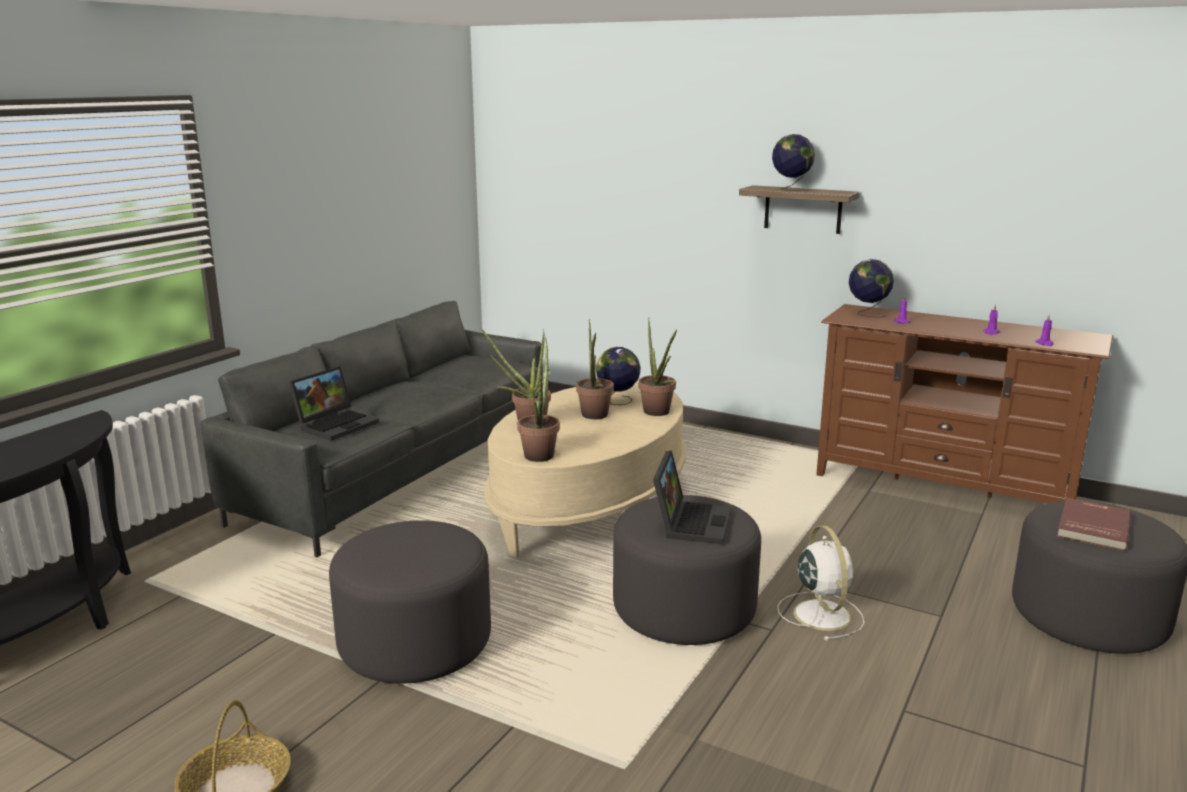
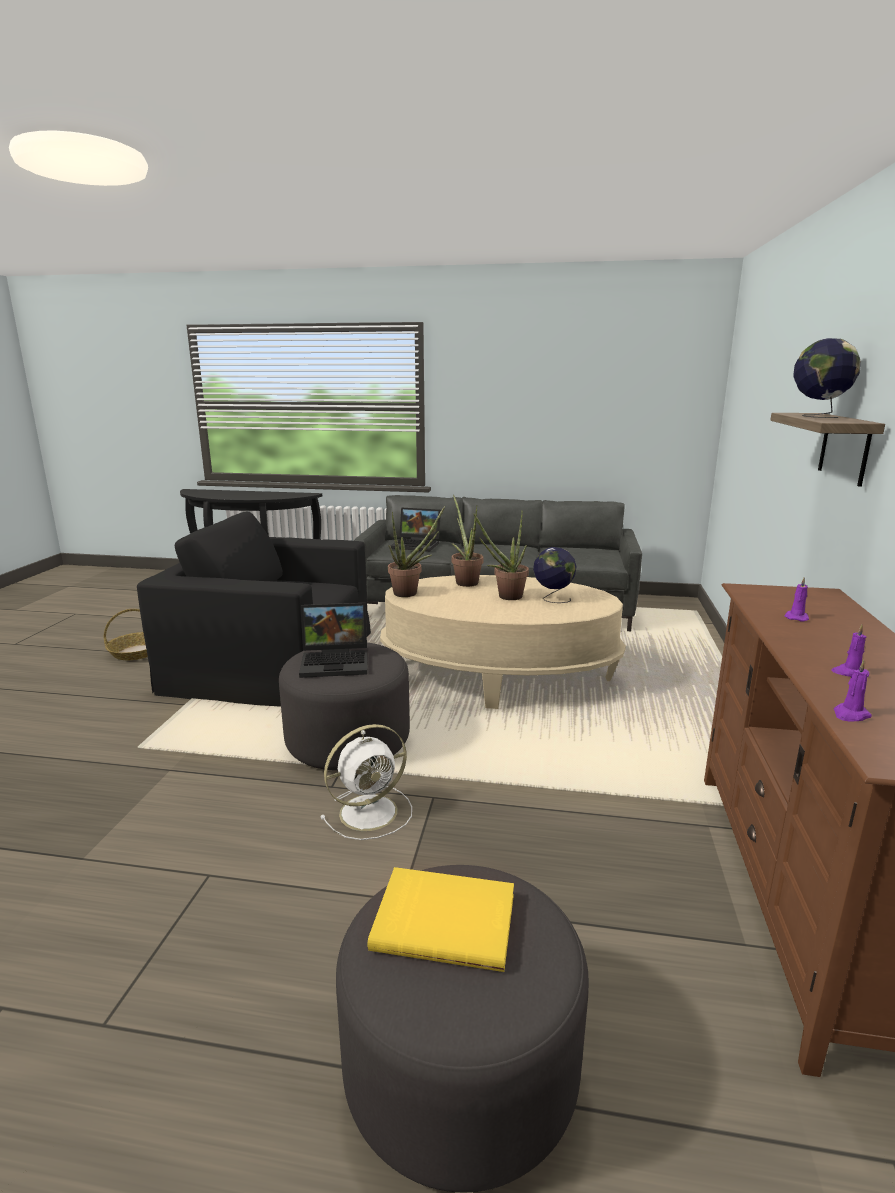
camera: 70 degrees right, 0 degrees up
grey ottoman [329,520,491,684] -> black armchair [137,511,371,707]
potted plant [639,318,677,416] -> none
globe [849,259,894,318] -> none
red book [1057,498,1131,551] -> yellow book [368,867,514,972]

